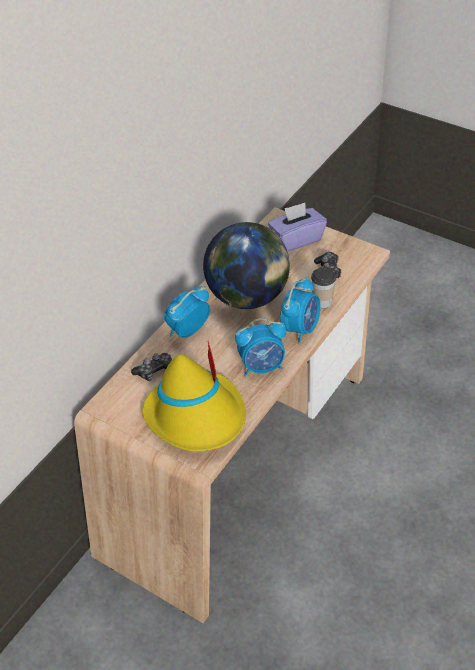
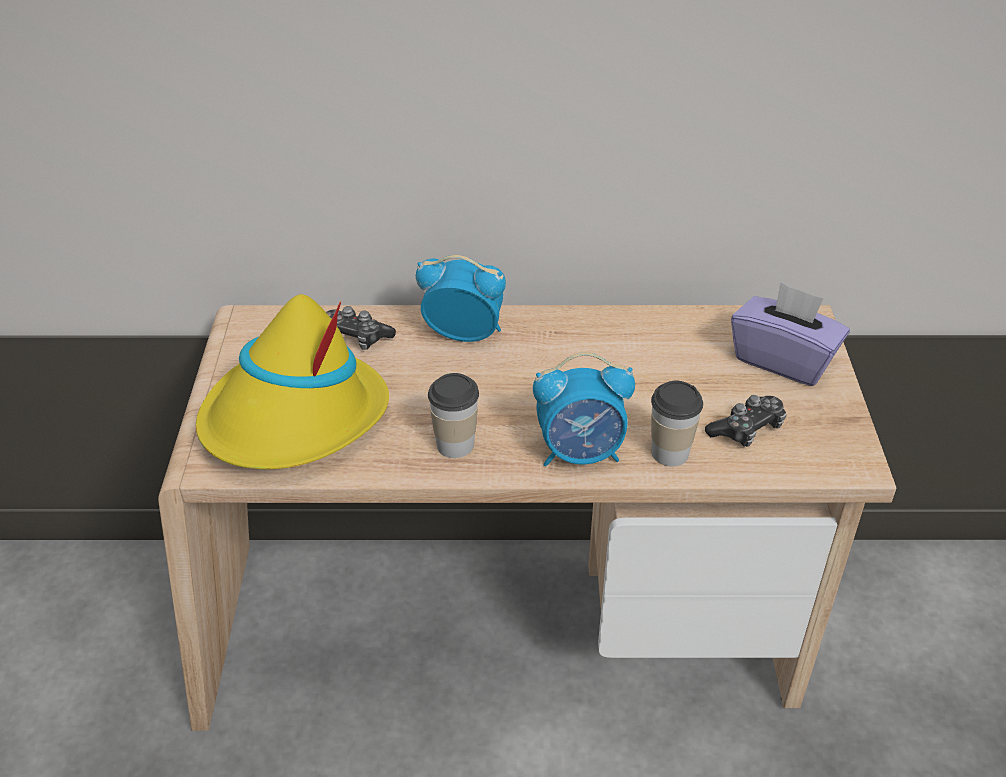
camera: 55 degrees right, 5 degrees down
globe [203,222,290,309] -> none
alarm clock [235,318,286,376] -> cup [428,373,479,458]

